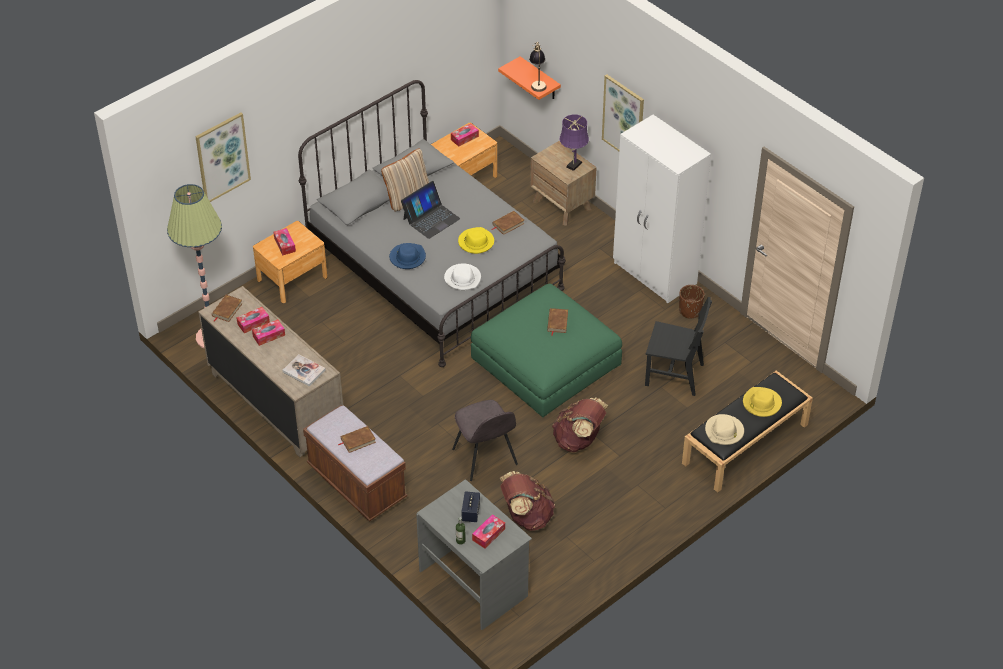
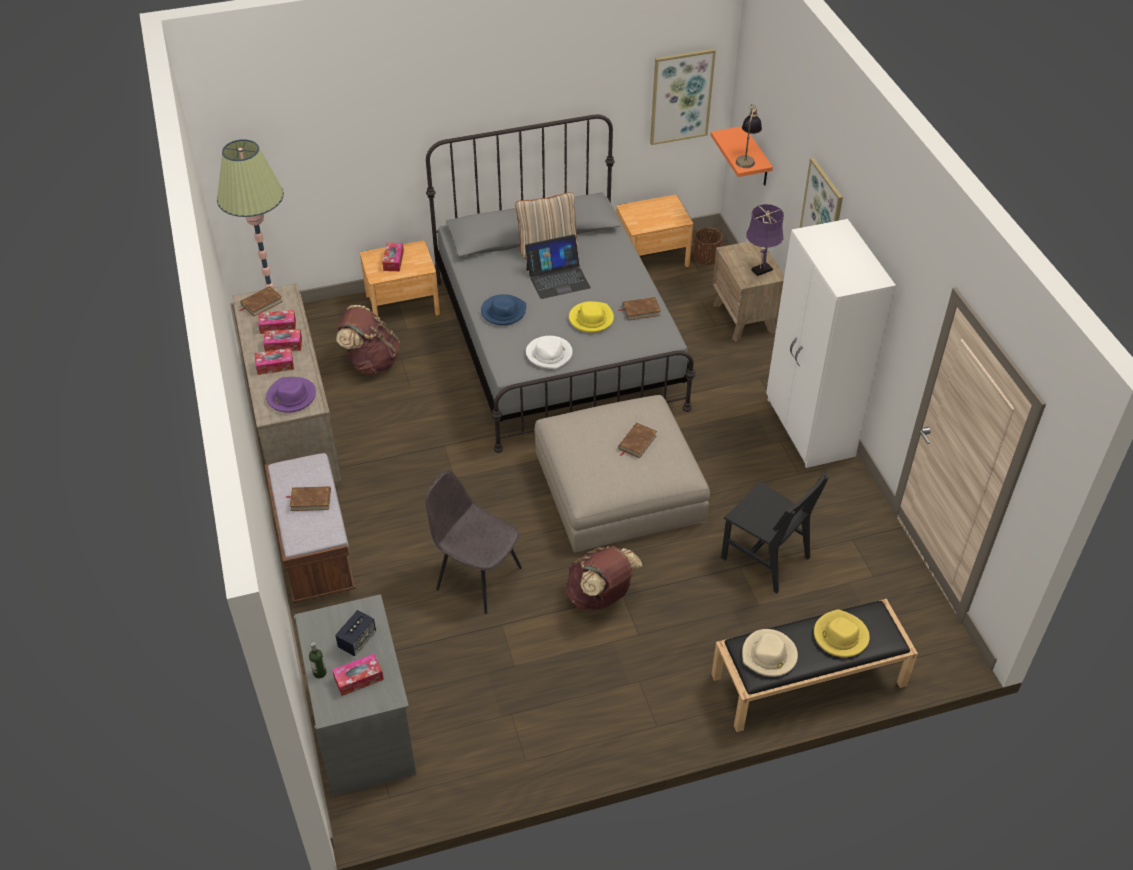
camera: 25 degrees right, 0 degrees up
picture [195,113,251,202] -> picture moved to [650,49,716,145]
book [283,354,326,386] -> purple hat [266,377,316,413]
tissue box [451,123,479,147] -> tissue box moved to [254,348,294,375]
grey chair [452,400,518,481] -> grey chair turned 120 degrees clockwise [425,470,522,614]
green ottoman [471,283,622,417] -> beige ottoman [535,395,710,552]
brown backpack [499,471,555,531] -> brown backpack moved to [337,305,400,374]
brown planter [679,285,705,319] -> brown planter moved to [694,227,722,265]

